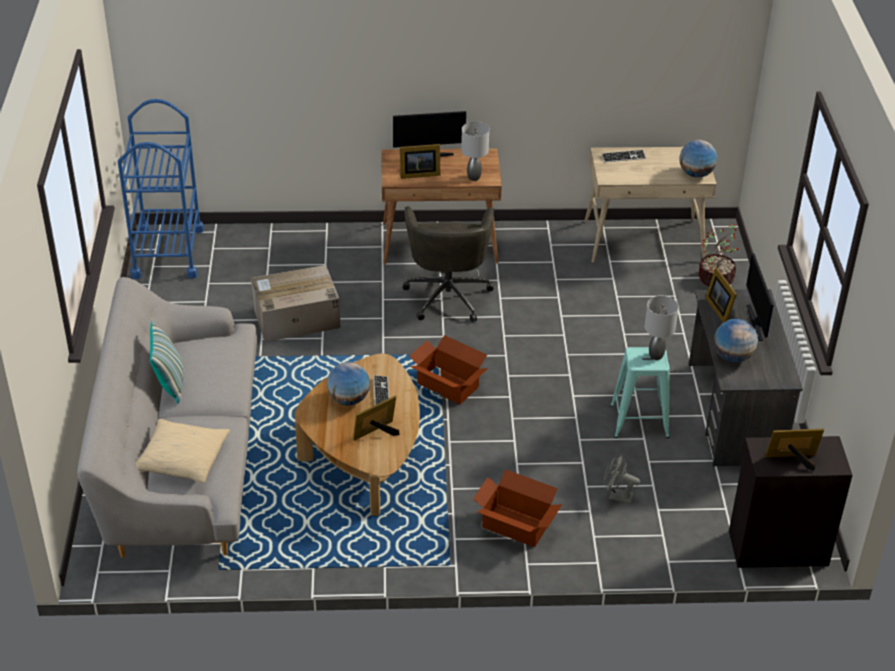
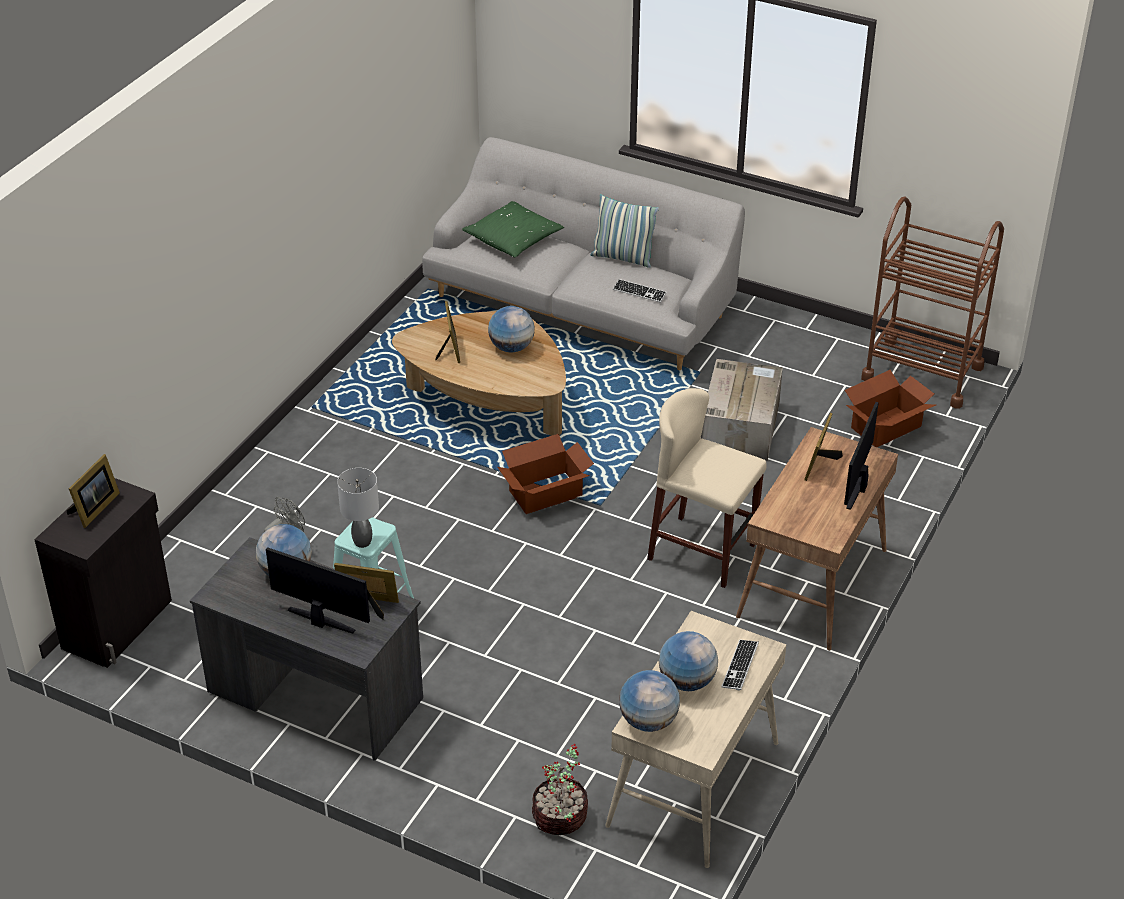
camera: 120 degrees right, 0 degrees up
blue cart [118,99,204,279] -> brown cart [861,197,1004,409]
beige pillow [136,419,230,483] -> green pillow [462,201,564,257]
keyboard [373,375,389,405] -> keyboard moved to [613,279,667,303]
grey office chair [403,206,494,322] -> beige stool [647,388,767,588]
grey table lamp [461,121,489,181] -> none
cardboard box [473,469,562,547] -> cardboard box moved to [845,370,936,447]
none -> globe [658,631,718,691]

